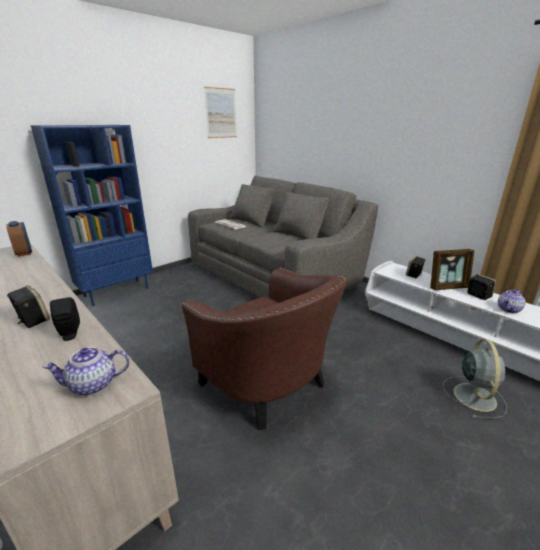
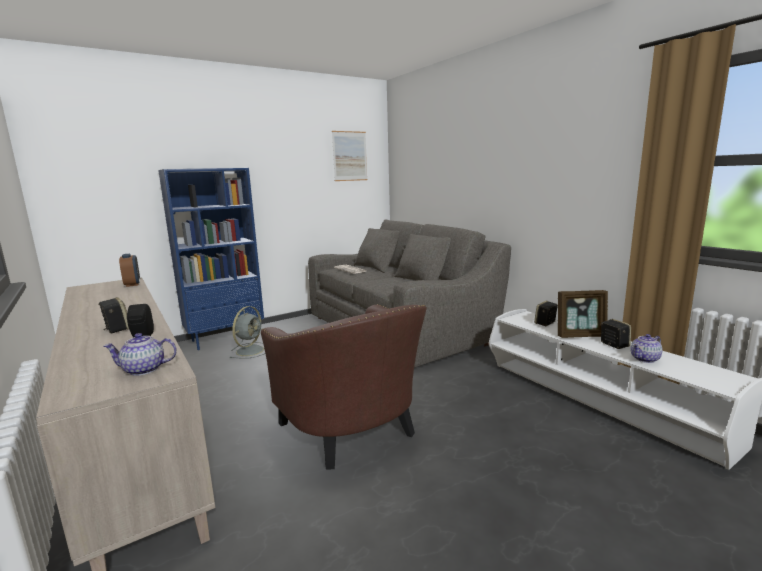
camera: 10 degrees right, 10 degrees down
grey fan [443,339,507,419] -> grey fan moved to [230,306,265,359]

